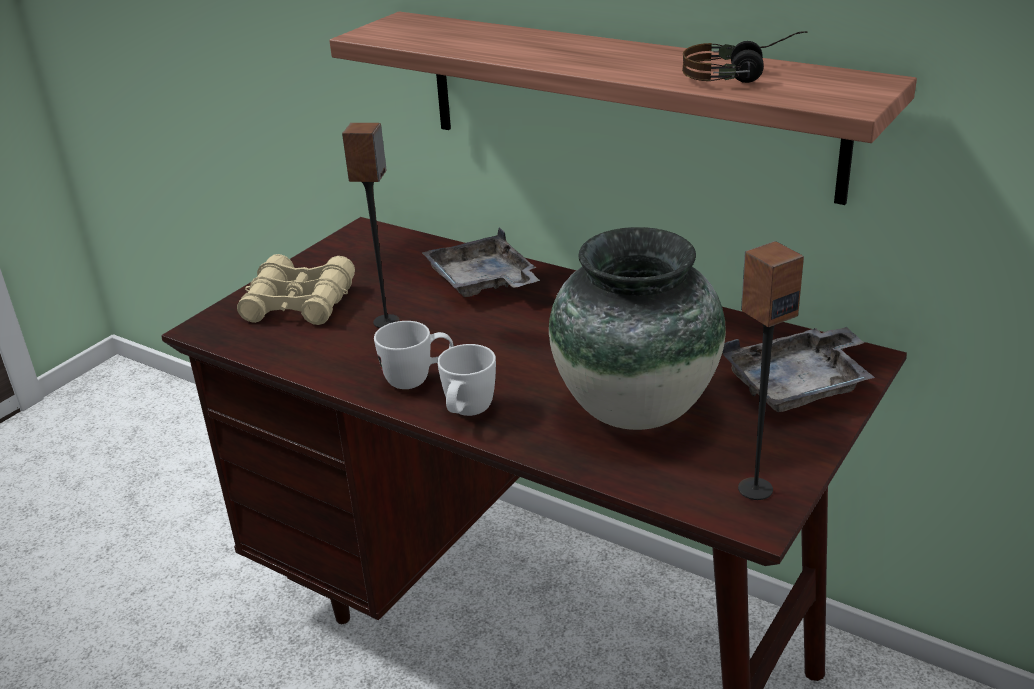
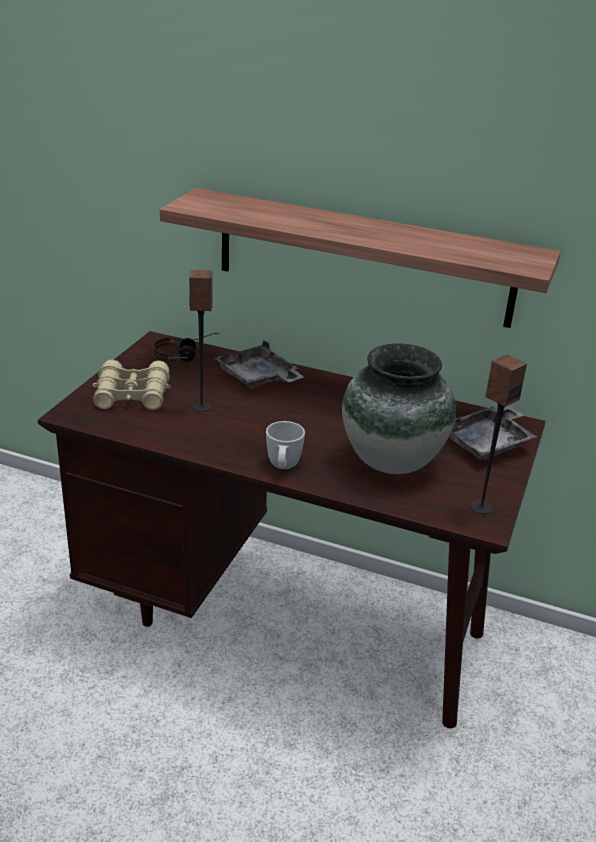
camera: 15 degrees left, 0 degrees up
white mug [374,321,453,389] -> none
headphones [682,31,807,83] -> headphones moved to [153,333,219,362]

